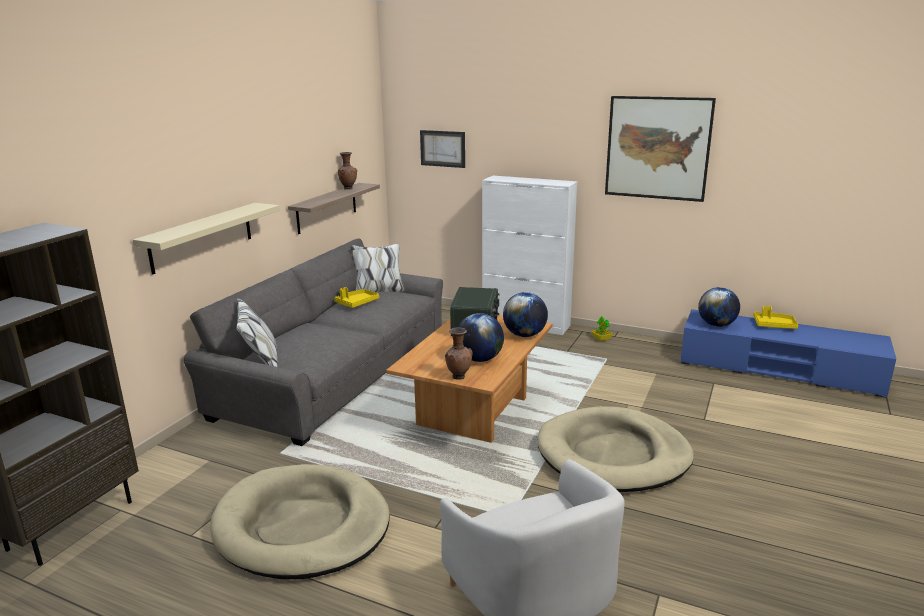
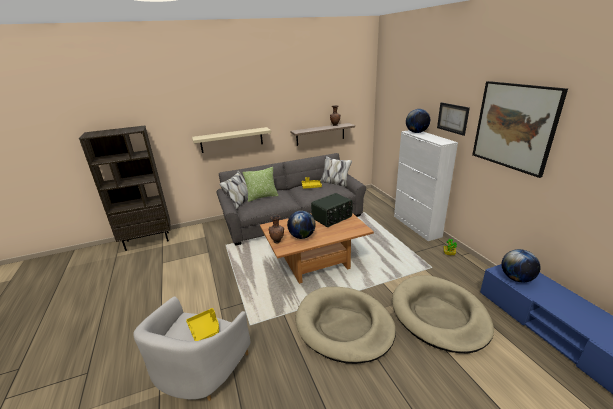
camera: 45 degrees right, 5 degrees up
beige dog bed [210,464,390,579] -> beige dog bed moved to [392,275,494,353]
picture [420,130,465,168] -> picture moved to [437,102,470,136]
globe [503,292,548,337] -> globe moved to [406,109,430,133]
yellow tray [754,306,798,329] -> yellow tray moved to [186,308,219,341]
none -> pillow [242,167,278,202]

